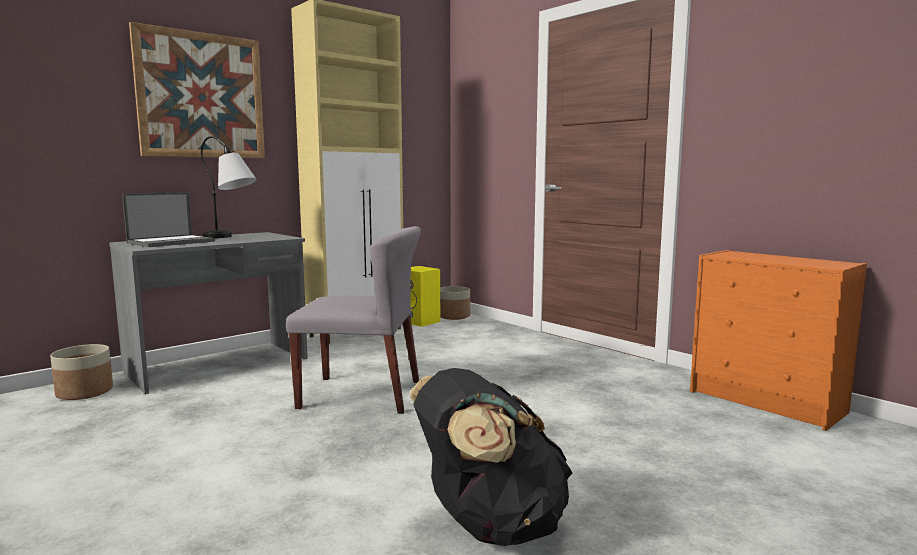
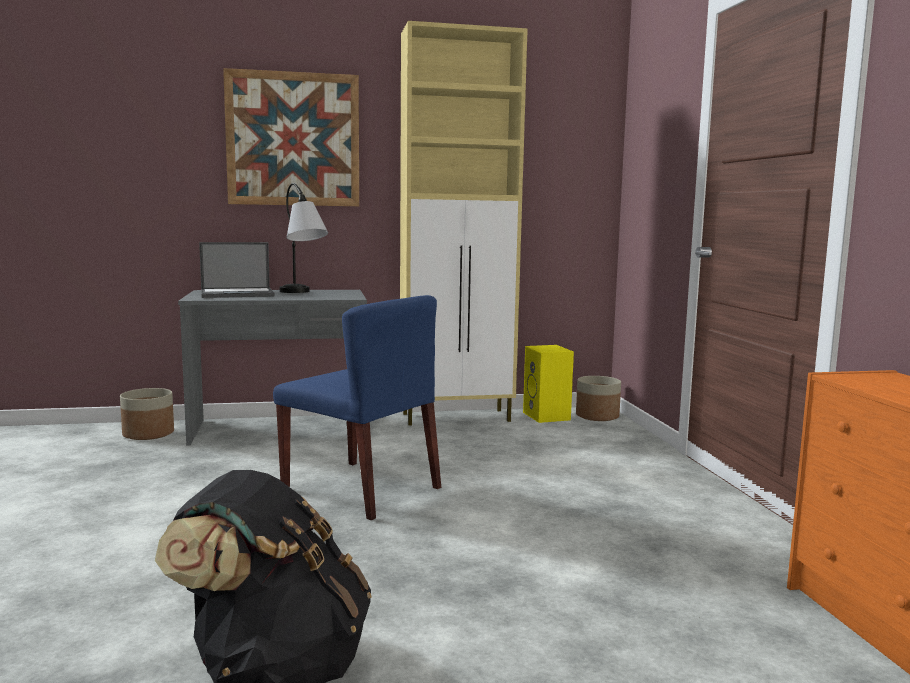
camera: 30 degrees right, 0 degrees up
grey chair [286,226,421,414] -> blue chair [273,295,441,520]

